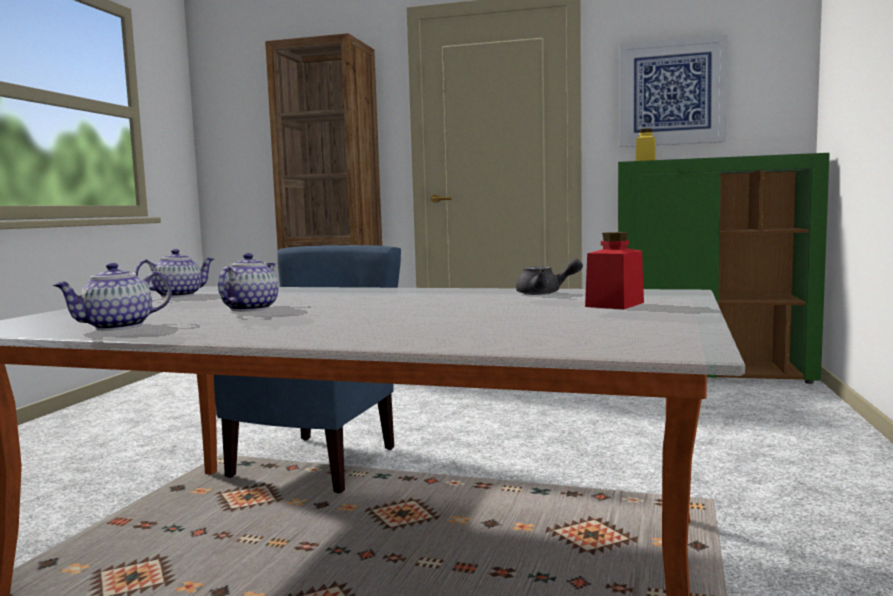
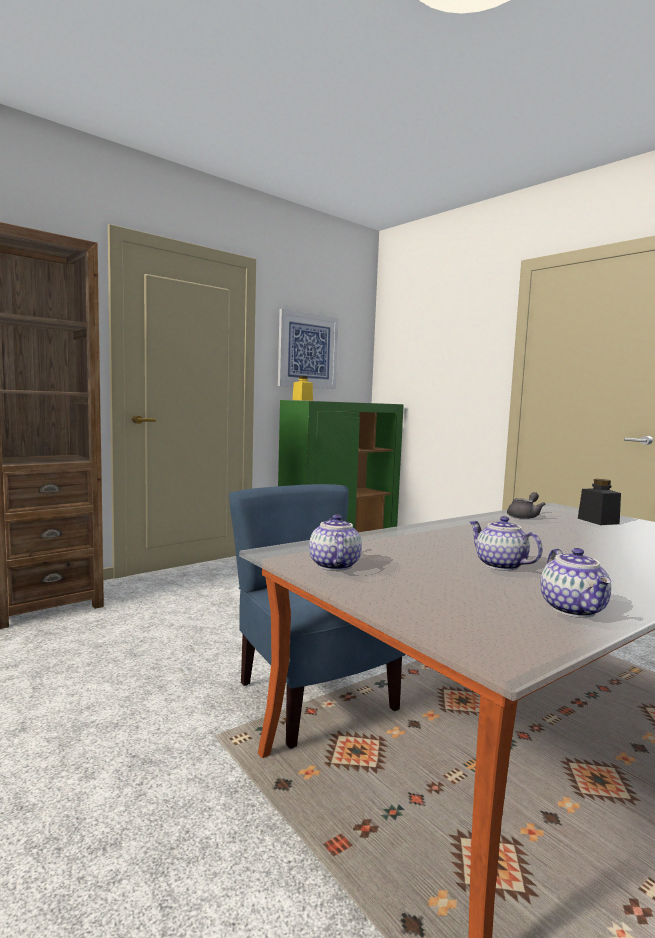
camera: 55 degrees left, 0 degrees up
red jar [585,232,644,309] -> black jar [578,479,621,525]

